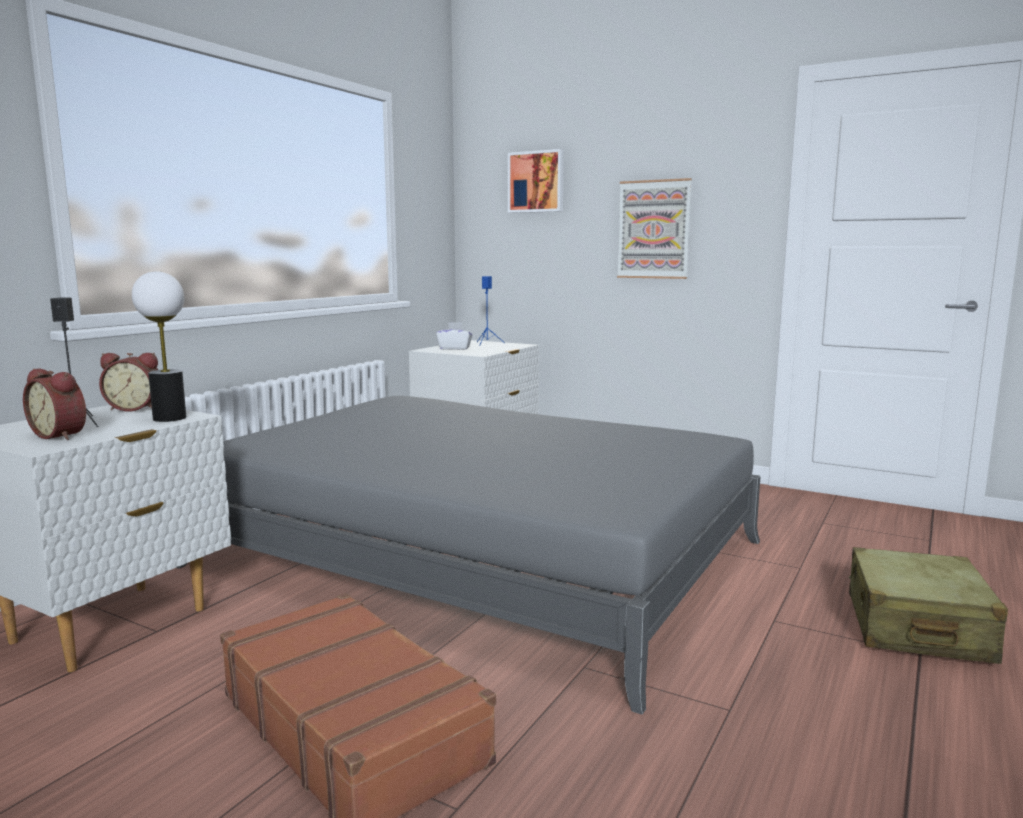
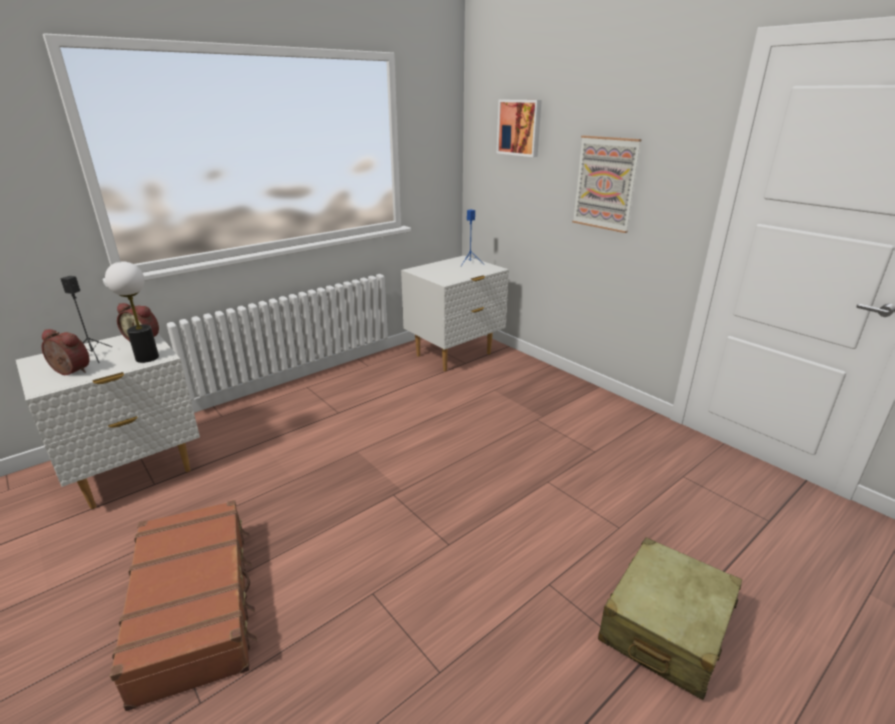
camera: 20 degrees right, 15 degrees up
alarm clock [23,368,86,440] -> alarm clock turned 150 degrees clockwise [42,329,90,375]
grey bed [176,396,760,715] -> none
white tissue box [436,322,472,350] -> none

